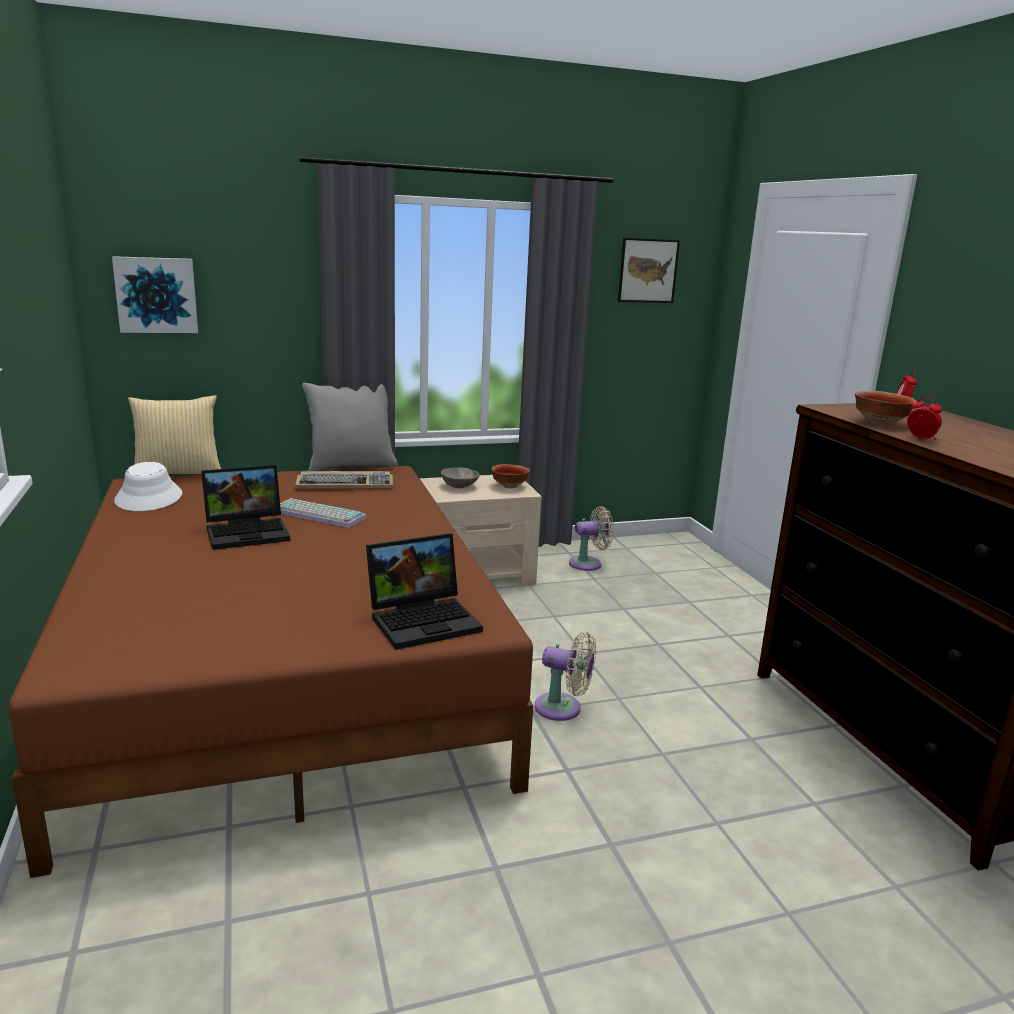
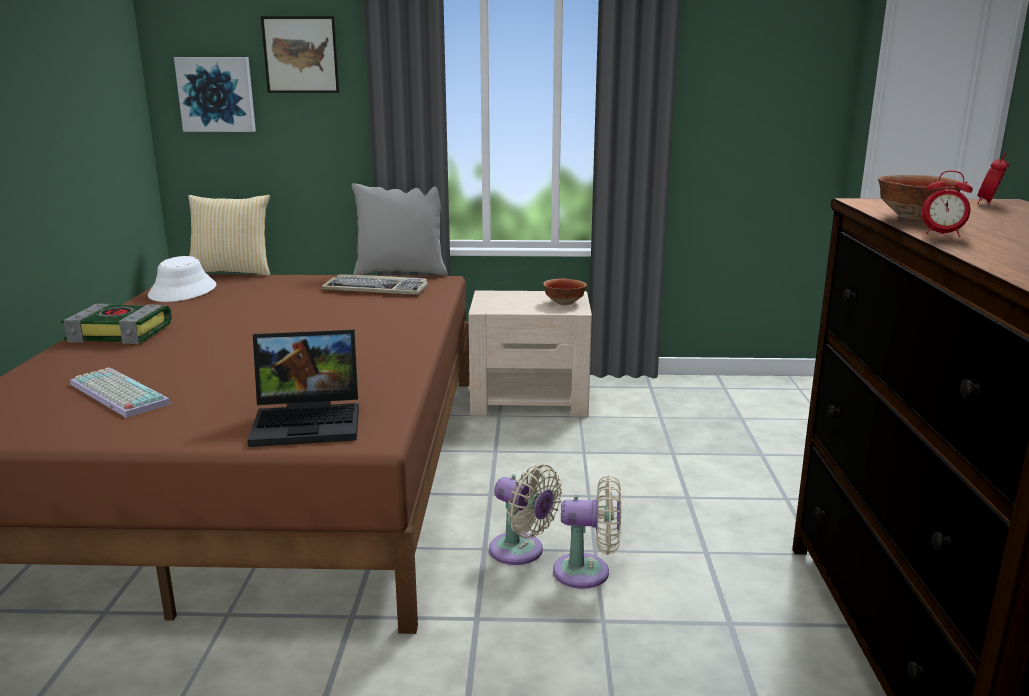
camera: 20 degrees right, 0 degrees up
laptop [201,465,290,550] -> none
keyboard [280,498,367,528] -> keyboard moved to [70,367,171,418]
grey bowl [441,467,480,488] -> none
beige fan [569,506,614,571] -> beige fan moved to [553,475,621,589]
picture [618,238,680,303] -> picture moved to [261,16,339,93]
alarm clock [907,396,942,440] -> alarm clock turned 135 degrees clockwise [922,171,973,237]
none -> book [61,304,172,344]

